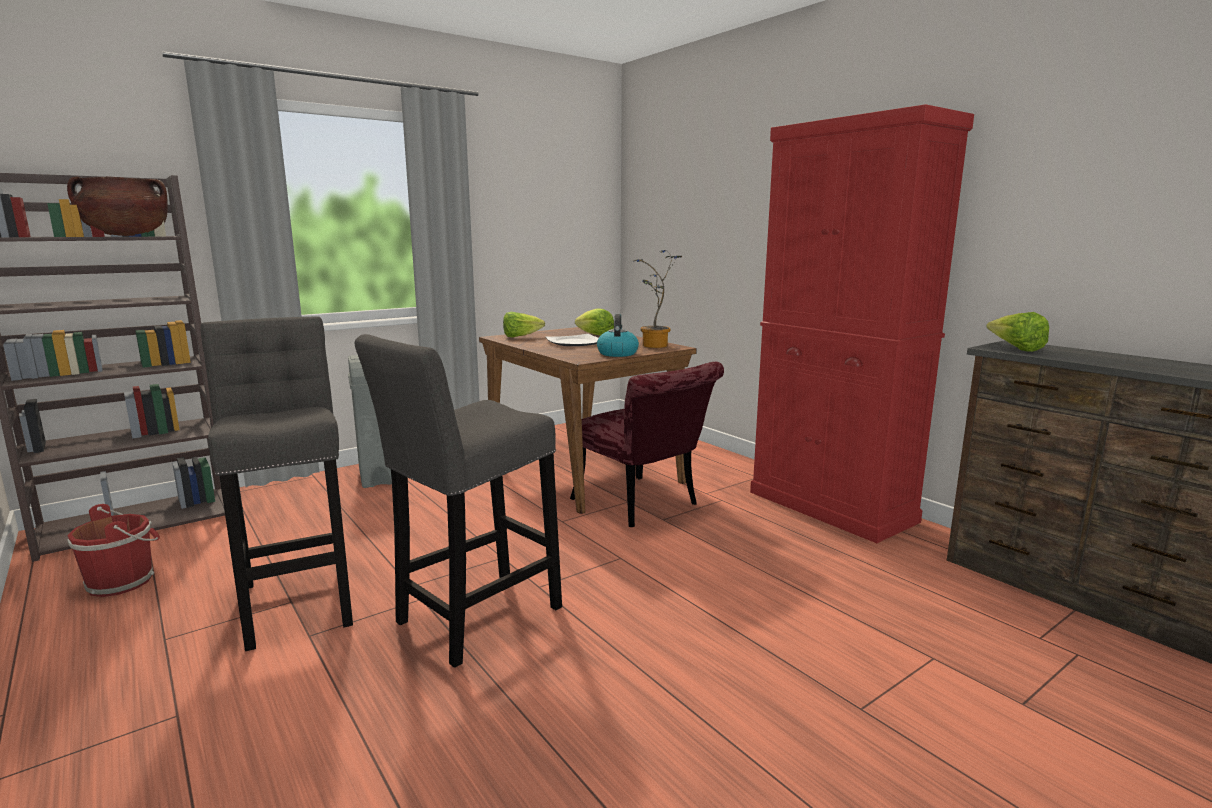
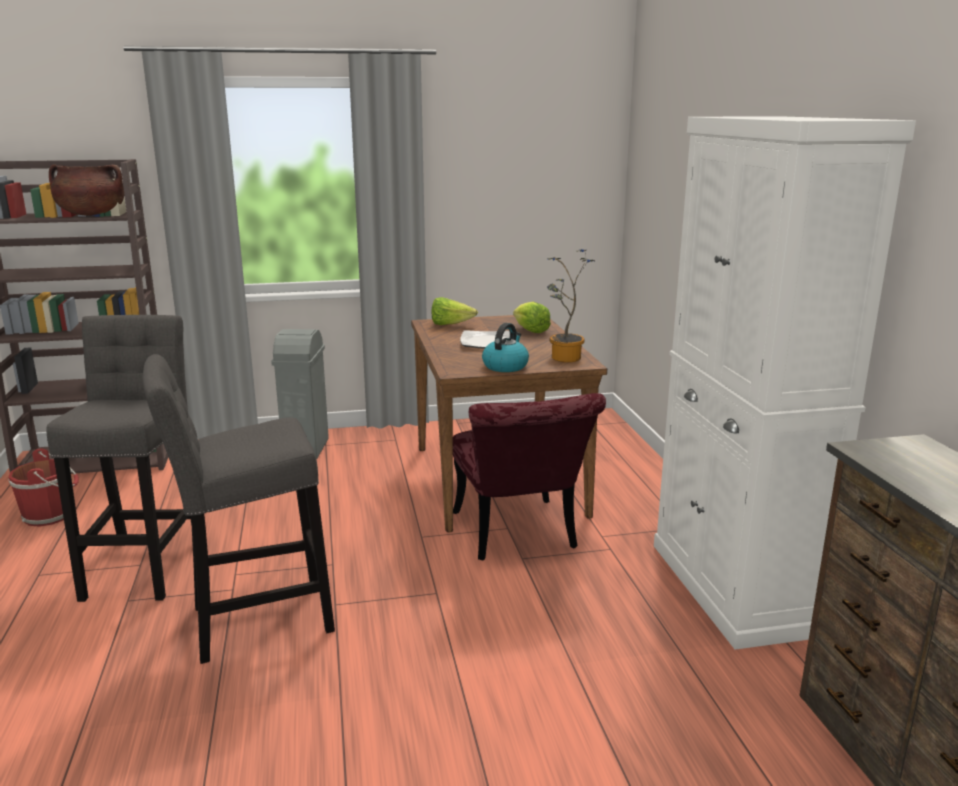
camera: 25 degrees right, 5 degrees up
red cabinet [750,104,974,543] -> white cabinet [654,116,916,650]
lettuce [986,312,1049,352] -> none

